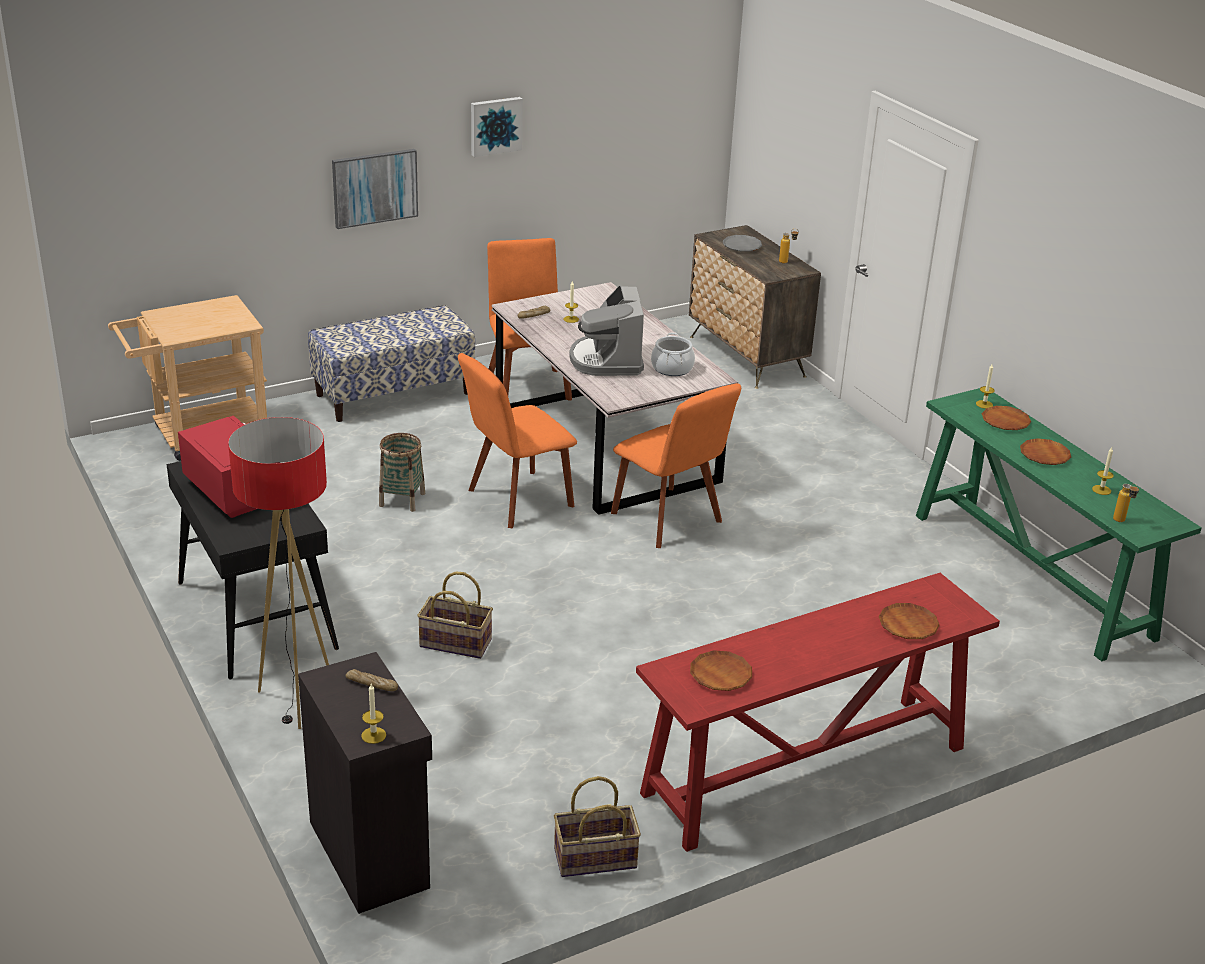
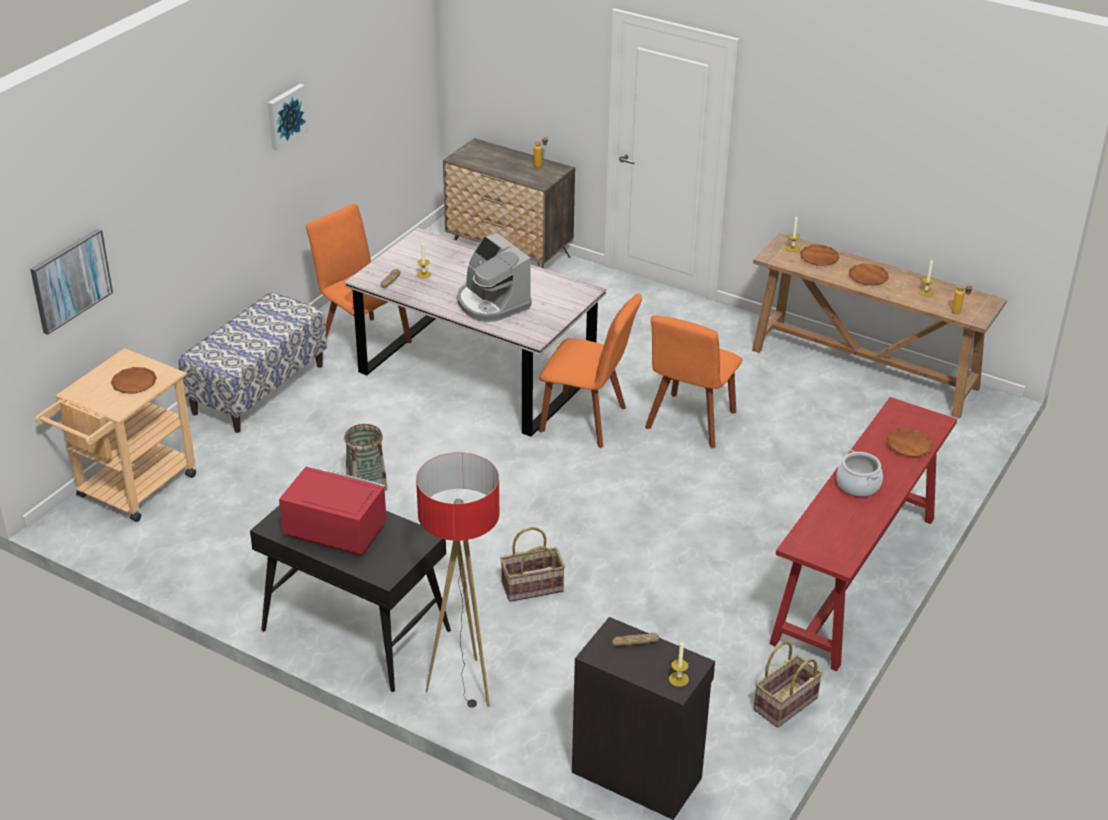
camera: 30 degrees left, 5 degrees up
picture [332,149,418,229] -> picture moved to [30,228,113,335]
orange chair [458,353,577,529] -> orange chair moved to [645,315,742,448]
cooking pot [651,333,695,376] -> cooking pot moved to [836,449,883,497]
brown plate [690,650,752,691] -> brown plate moved to [111,367,157,394]
grey plate [723,235,762,252] -> none
green console table [916,388,1202,661] -> brown console table [752,233,1007,418]

